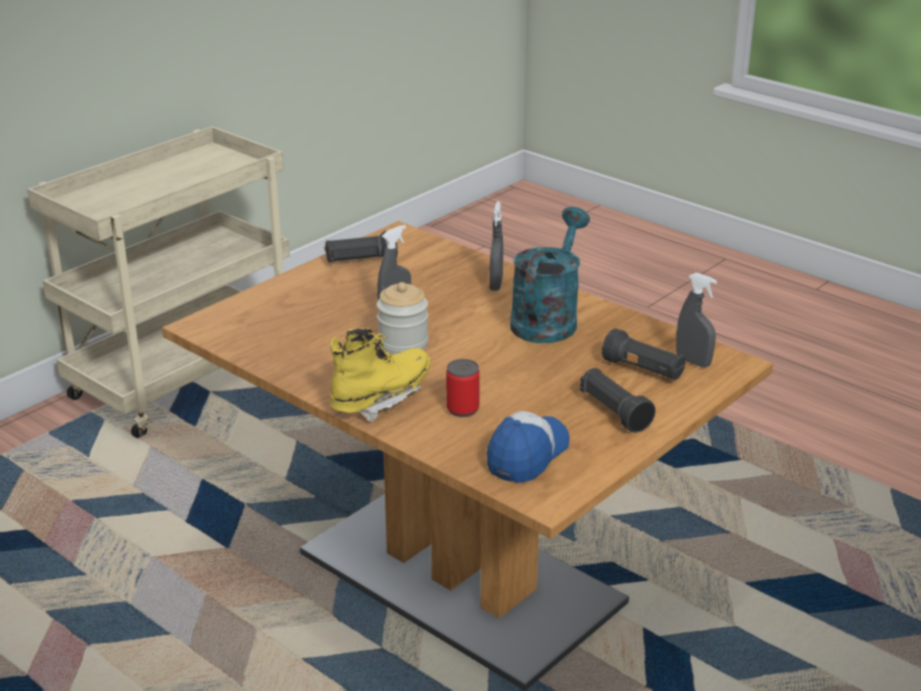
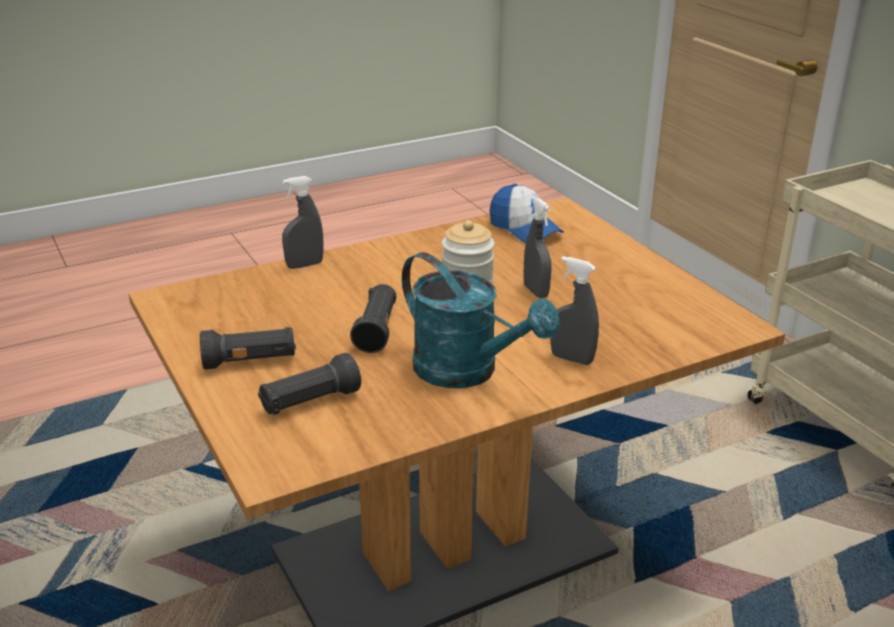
camera: 110 degrees right, 0 degrees up
black flashlight [324,231,398,262] -> black flashlight moved to [350,284,396,353]
yellow boot [330,328,430,422] -> none
can [446,359,480,417] -> none
cap [486,411,570,483] -> cap moved to [489,184,564,243]
grey spray bottle [676,272,717,368] -> grey spray bottle moved to [282,176,323,269]

